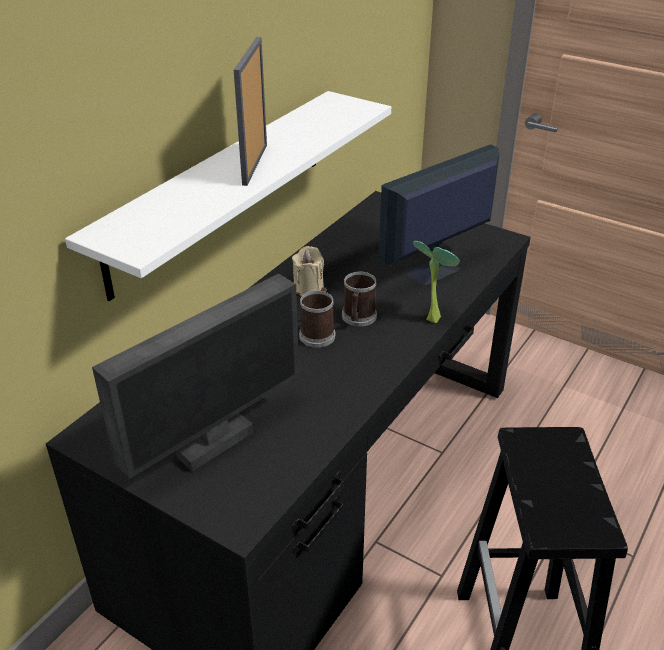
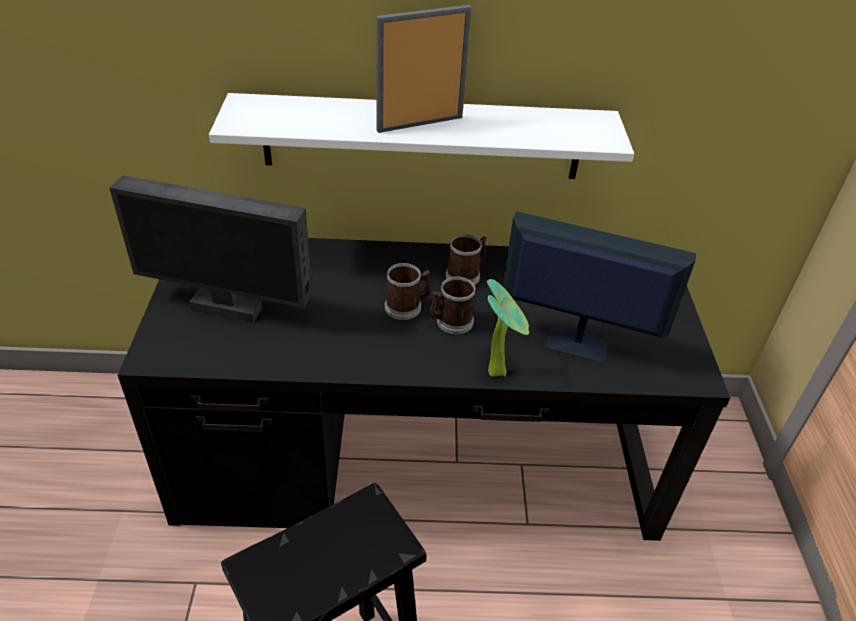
camera: 55 degrees right, 5 degrees up
beige candle [292,246,324,296] -> mug [446,234,486,285]

